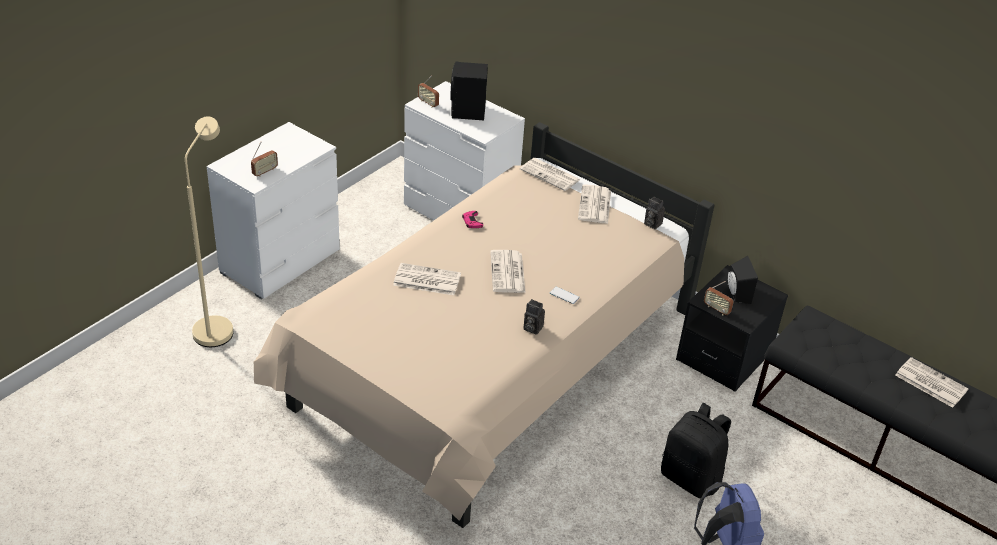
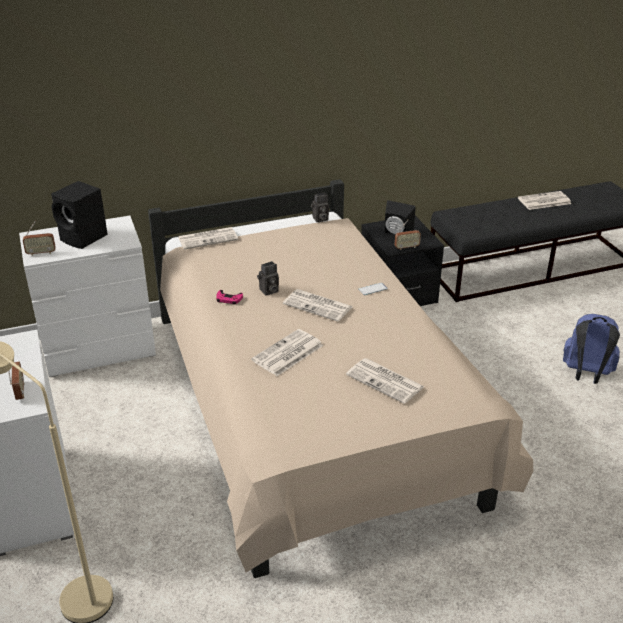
camera: 55 degrees left, 5 degrees down
camera [523,299,545,335] -> camera moved to [257,261,279,296]
newspaper [578,184,611,224] -> newspaper moved to [346,358,425,404]
black backpack [661,403,731,498] -> none

